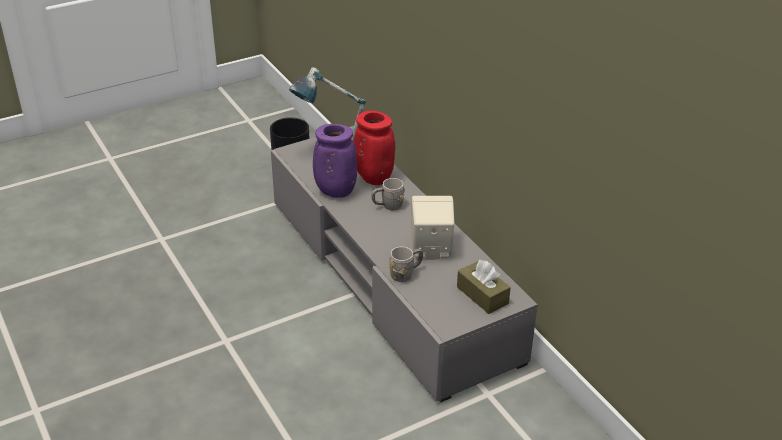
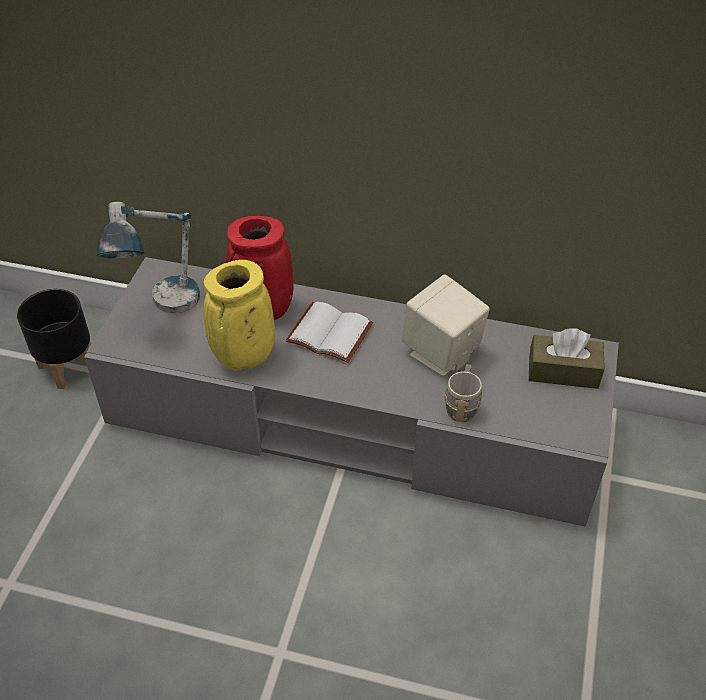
camera: 45 degrees left, 10 degrees up
purple vase [313,124,357,198] -> yellow vase [204,260,275,370]
grey mug [372,178,405,211] -> white book [285,301,373,363]

